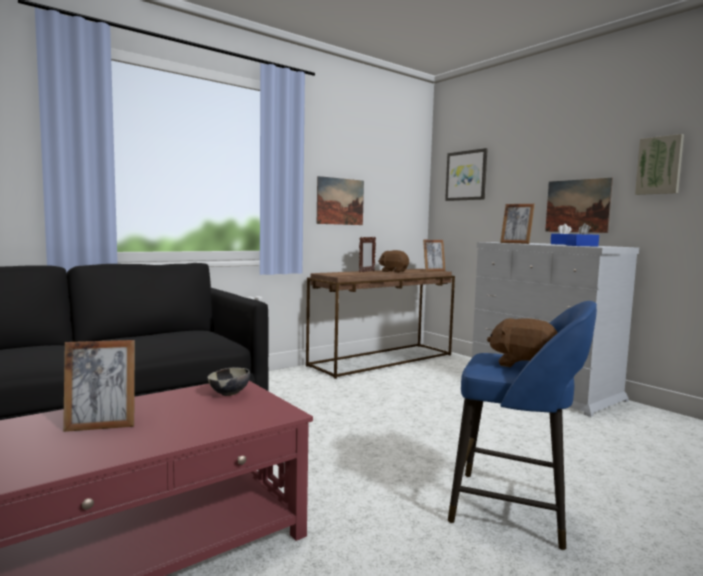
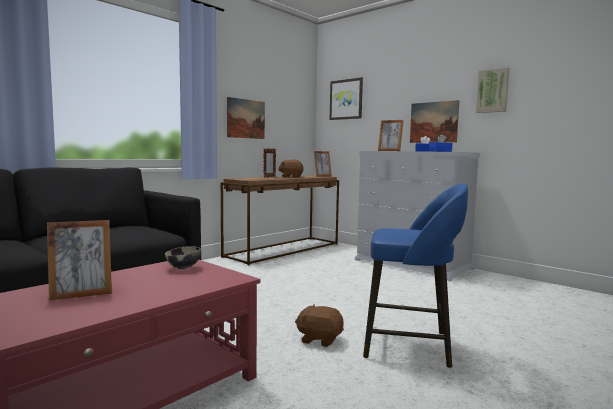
camera: 10 degrees left, 0 degrees up
brown plush toy [487,318,558,367] -> brown plush toy moved to [295,305,344,347]

